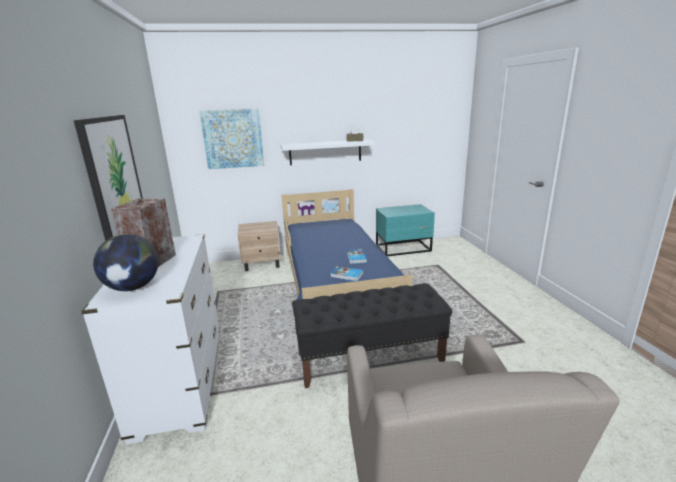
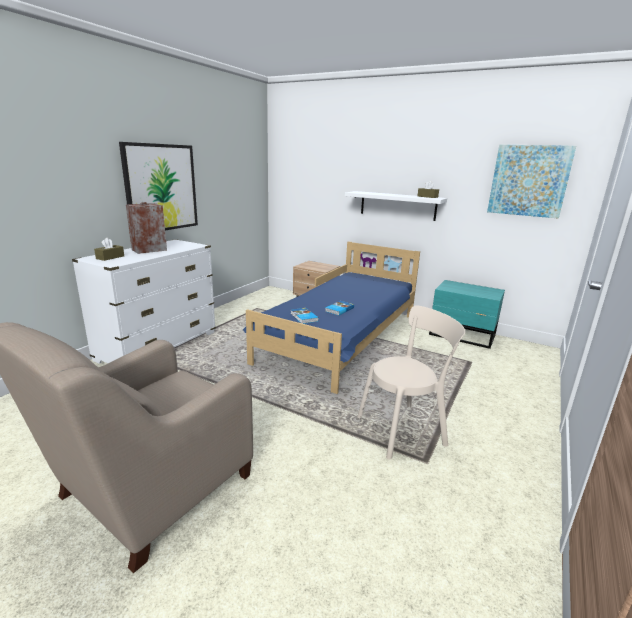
camera: 40 degrees right, 0 degrees up
globe [93,234,159,291] -> brown tissue box [94,238,124,261]
picture [200,109,264,169] -> picture moved to [487,145,576,219]
black bench [292,283,453,388] -> none
none -> beige chair [357,305,465,460]

